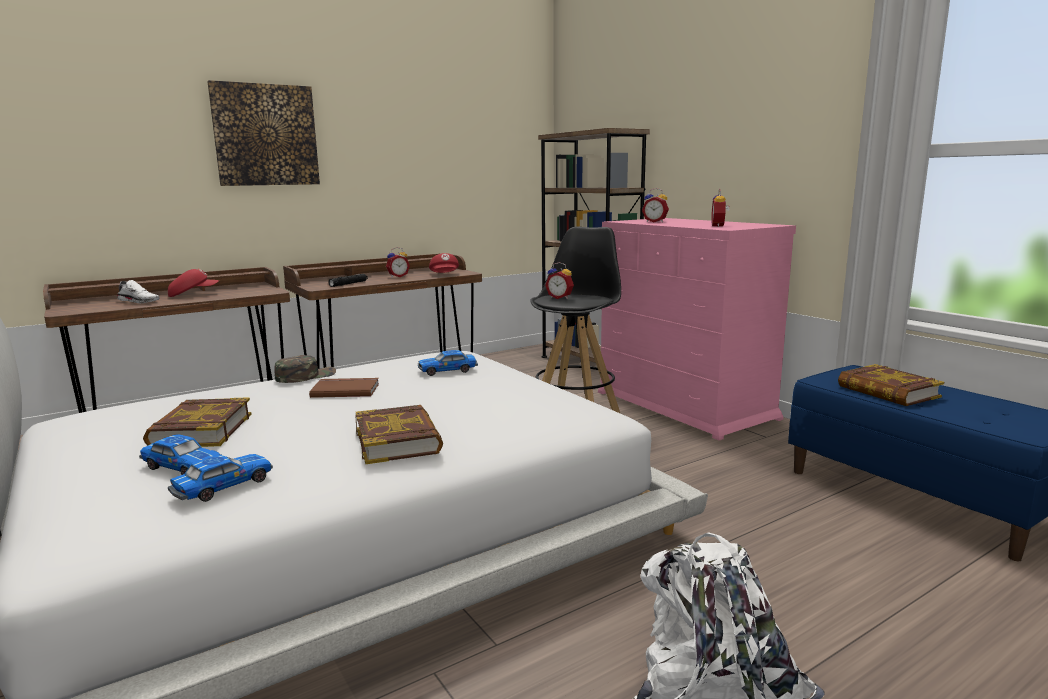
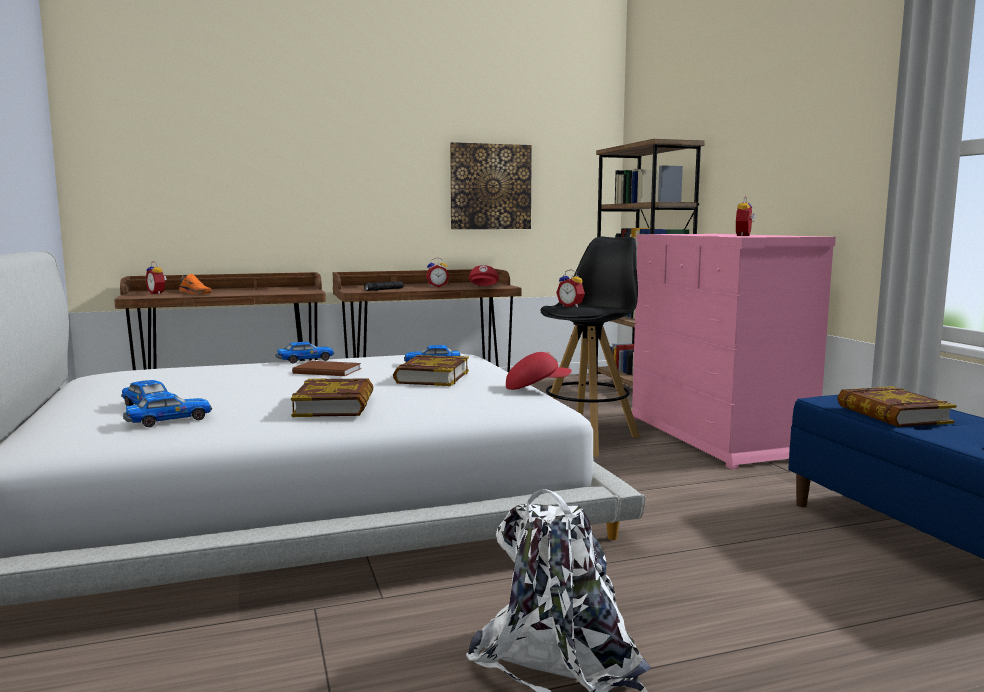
camera: 15 degrees right, 5 degrees down
white shoe [117,280,160,303] -> orange shoe [179,274,212,295]
book [143,397,251,447] -> book moved to [393,355,469,386]
red cap [168,269,219,297] -> red cap moved to [506,352,572,390]
picture [207,80,320,186] -> picture moved to [450,142,532,229]
green cap [274,355,336,383] -> toy car [276,342,334,364]
alarm clock [642,188,669,223] -> alarm clock moved to [146,261,167,294]

